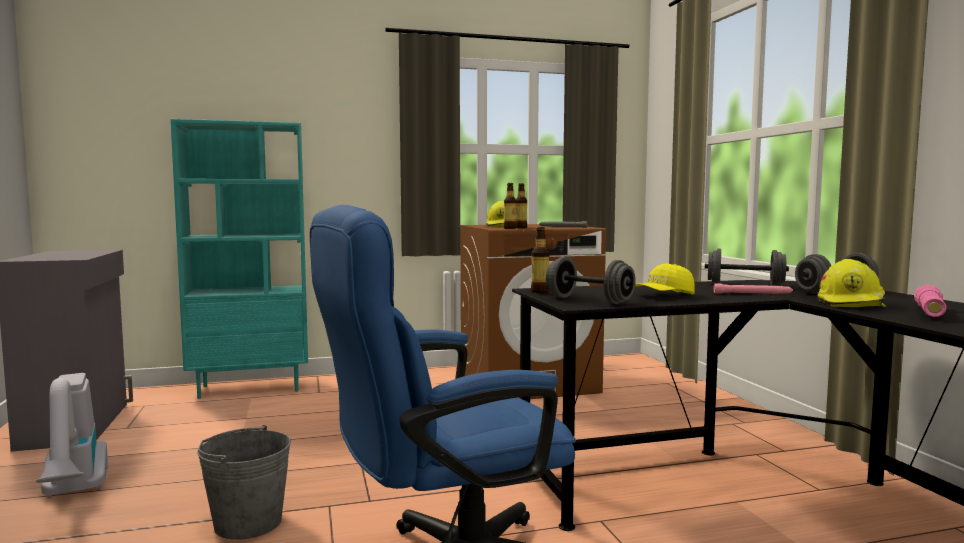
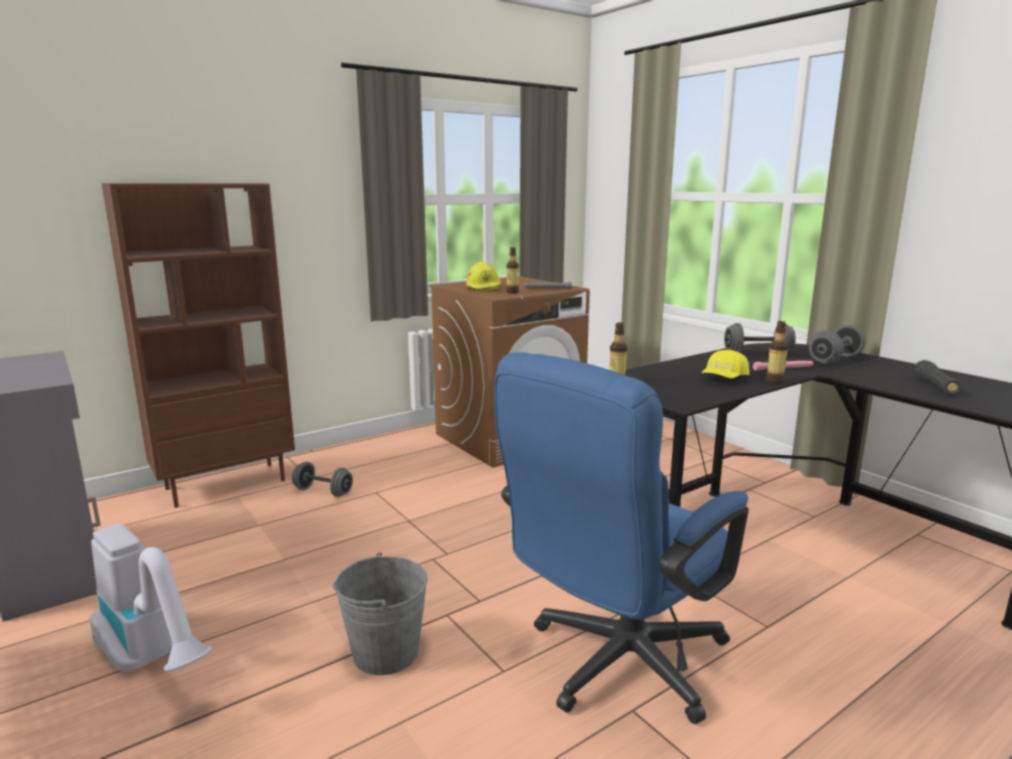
camera: 20 degrees left, 10 degrees up
turquoise bookcase [170,119,308,399] -> brown bookcase [102,183,295,508]
bottle [504,183,516,229] -> bottle moved to [766,321,788,384]
grey dumbbell [546,257,636,304] -> grey dumbbell moved to [292,462,353,497]
yellow hard hat [818,259,886,307] -> none
pink flashlight [914,285,947,317] -> black flashlight [914,360,961,394]

